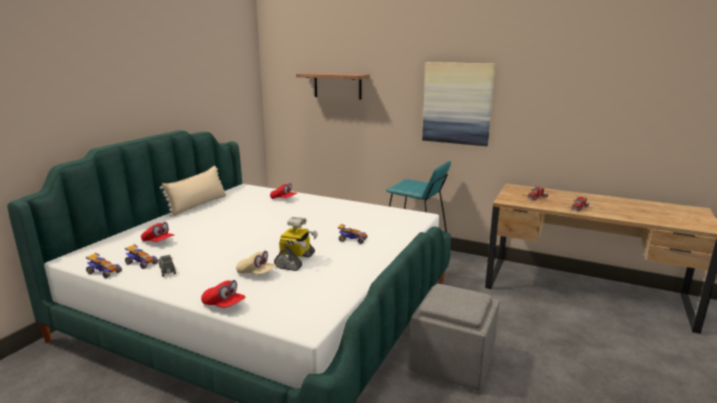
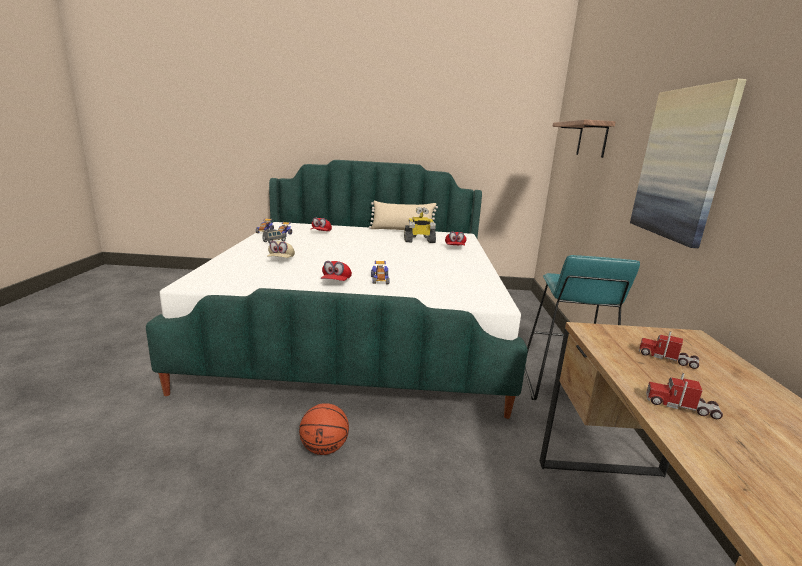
camera: 65 degrees right, 0 degrees up
red cap [201,280,245,308] -> red cap moved to [321,261,352,281]
toy robot [274,217,318,271] -> toy robot moved to [404,207,436,243]
grey ottoman [409,284,500,391] -> basketball [299,403,349,455]

